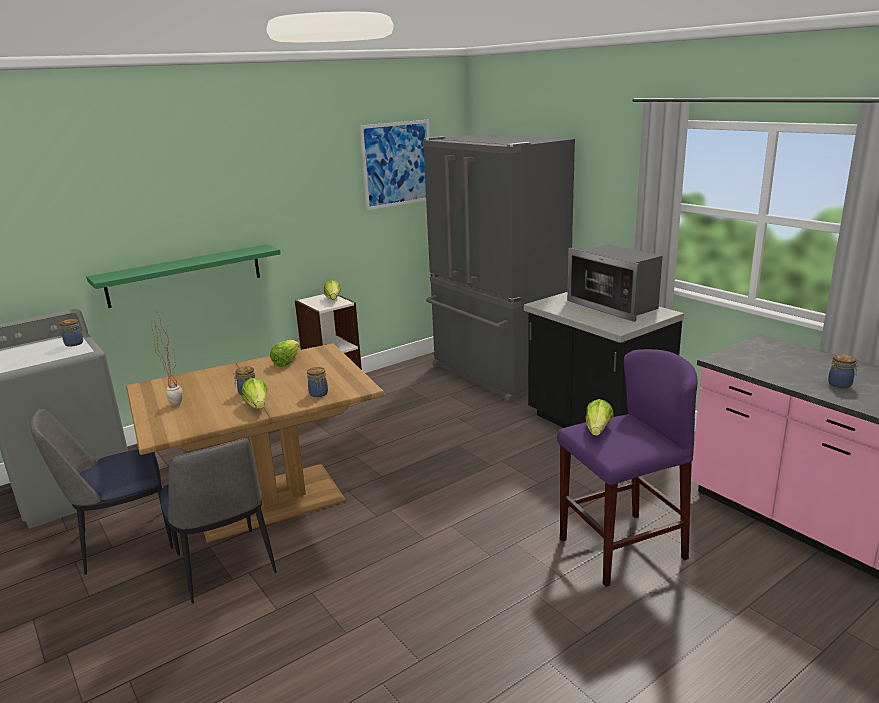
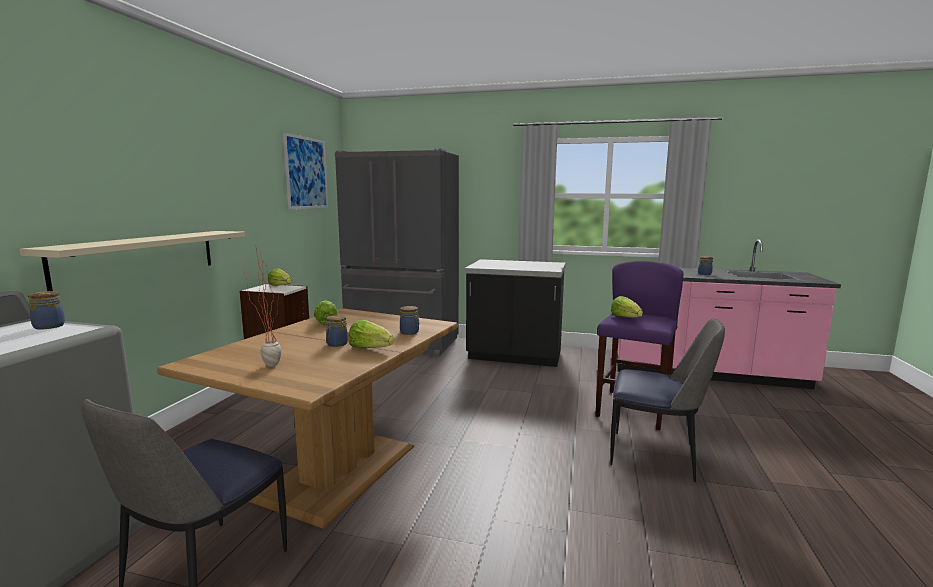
camera: 40 degrees left, 10 degrees down
green shelf [86,244,281,308] -> beige shelf [20,231,245,291]
chair [160,438,277,604] -> chair moved to [610,319,725,482]
microwave [567,244,662,322] -> none

